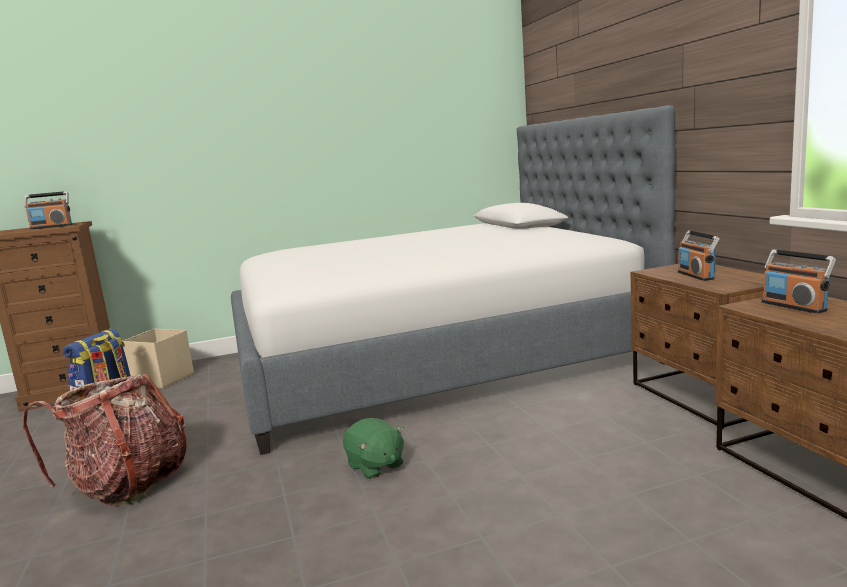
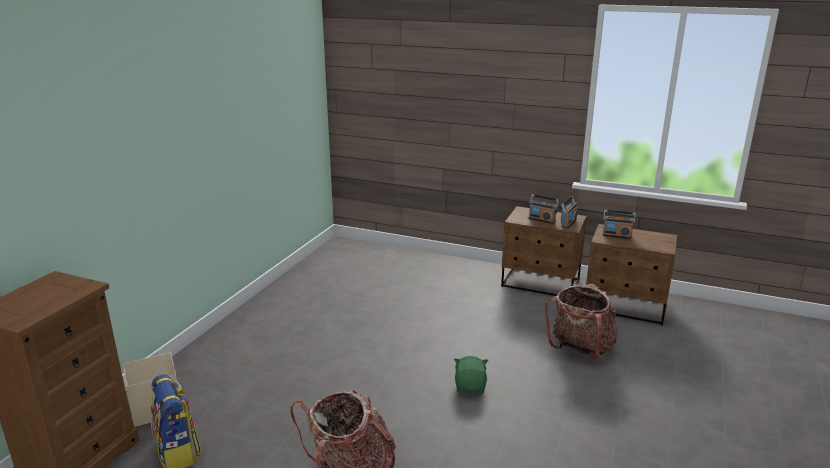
camera: 50 degrees left, 10 degrees up
radio [24,191,73,229] -> radio moved to [561,196,578,228]
bed [231,105,676,455] -> none
green plush toy [343,418,404,479] -> green plush toy turned 90 degrees counterclockwise [454,356,488,393]
none -> backpack [545,284,617,361]

